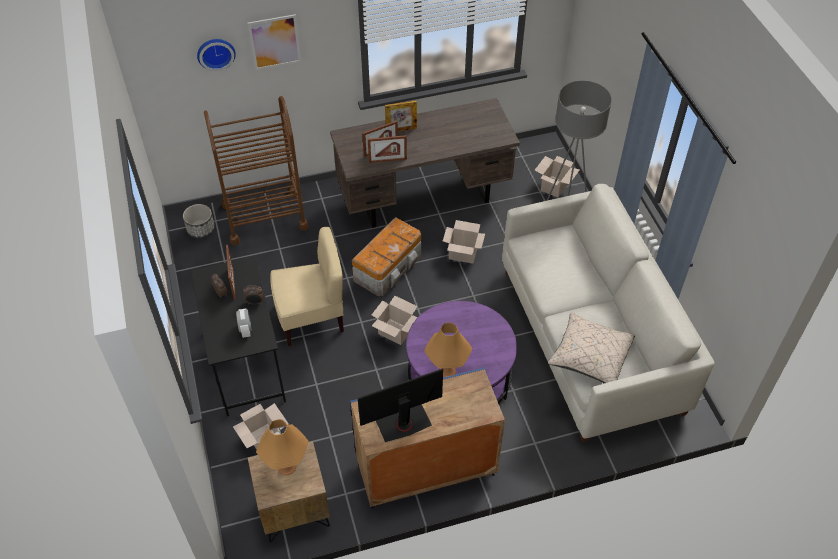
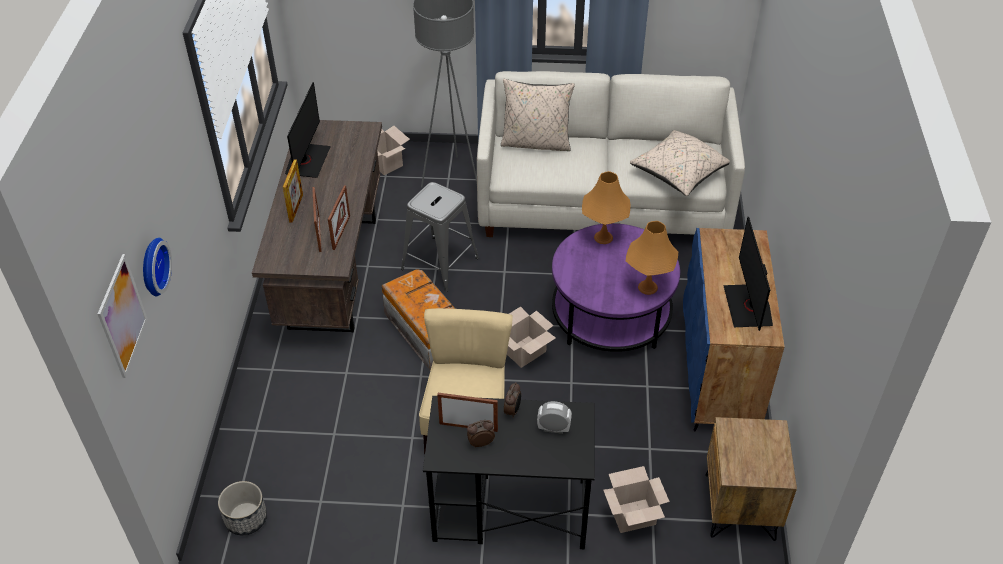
camera: 70 degrees left, 5 degrees down
brown cart [204,96,308,245] -> none
picture [248,14,301,70] -> picture moved to [98,254,148,378]
orange table lamp [256,419,309,475] -> orange table lamp moved to [582,171,630,244]
cardboard box [443,220,485,264] -> grey stool [401,182,479,292]
none -> monitor [285,82,331,178]
none -> beige pillow [501,79,575,151]

